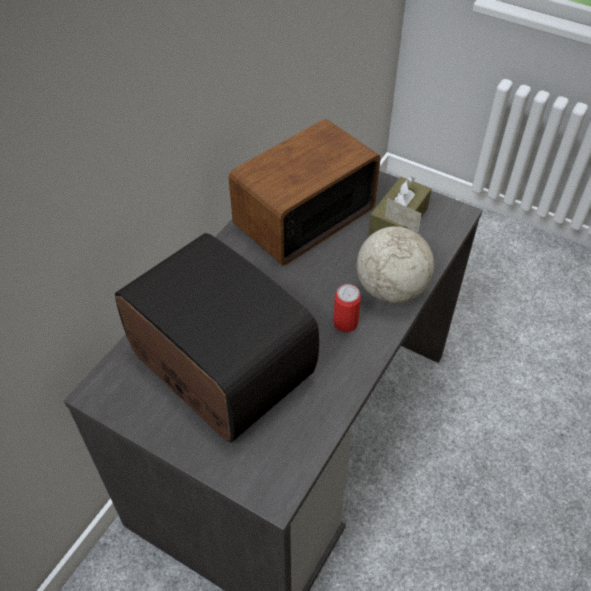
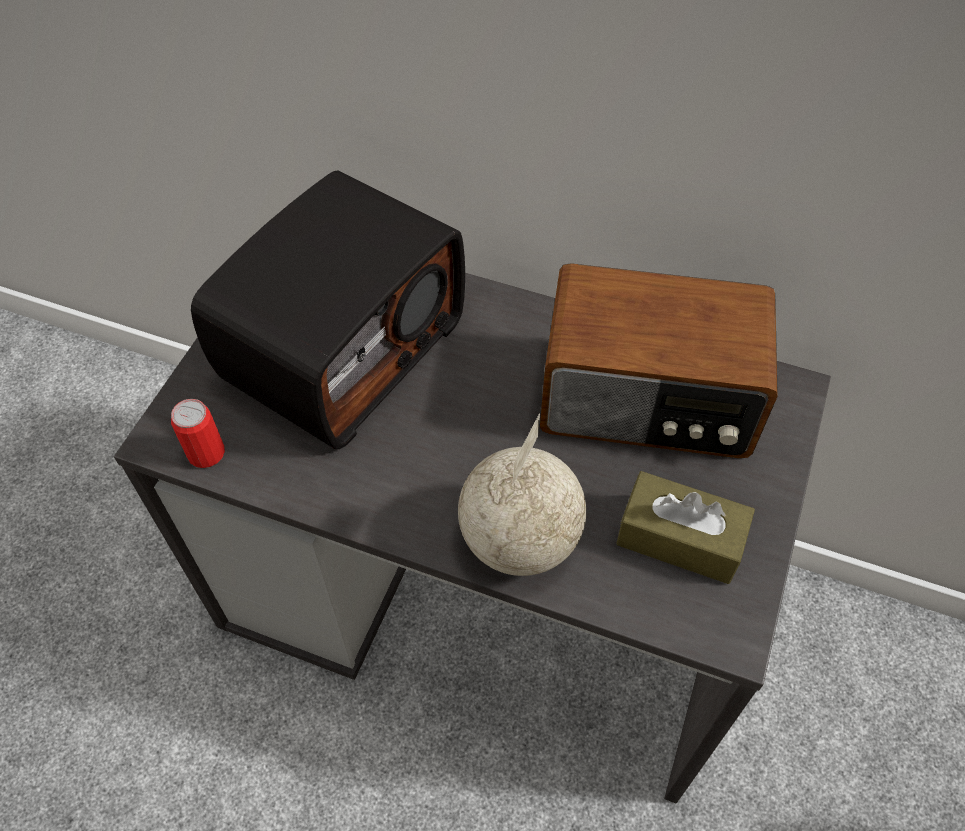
camera: 80 degrees right, 5 degrees up
radio [229,119,381,266] -> radio turned 150 degrees clockwise [540,263,778,458]
can [333,284,361,332] -> can moved to [171,399,225,468]

